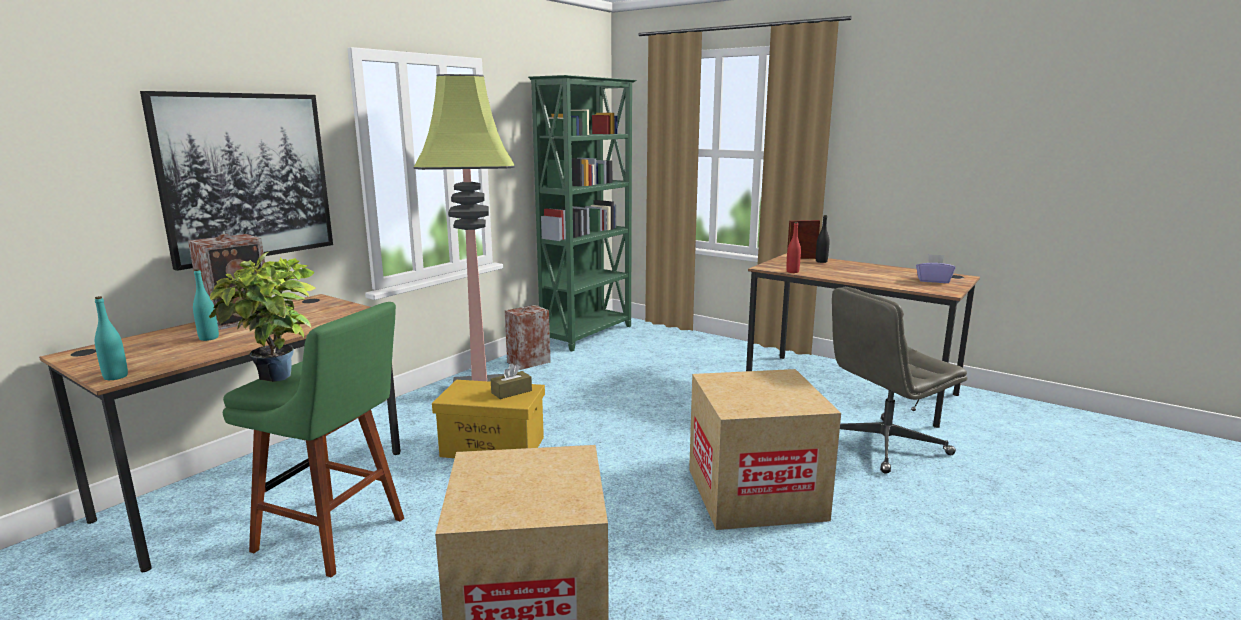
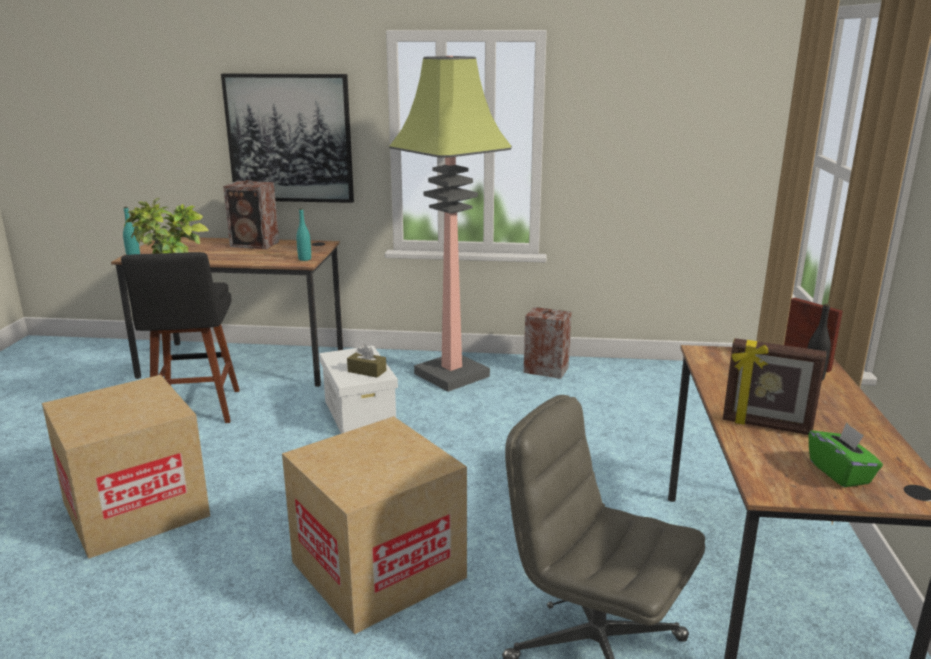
camera: 60 degrees right, 5 degrees up
turquoise bottle [193,269,219,341] -> turquoise bottle moved to [296,208,311,261]
green stool [223,302,404,578] -> black stool [121,252,240,423]
yellow storage box [432,380,545,458] -> white storage box [319,346,398,434]
green bookcase [528,75,637,351] -> none
red bottle [786,222,801,273] -> none
purple tissue box [916,254,955,283] -> green tissue box [808,423,883,487]
none -> picture frame [723,338,826,435]

